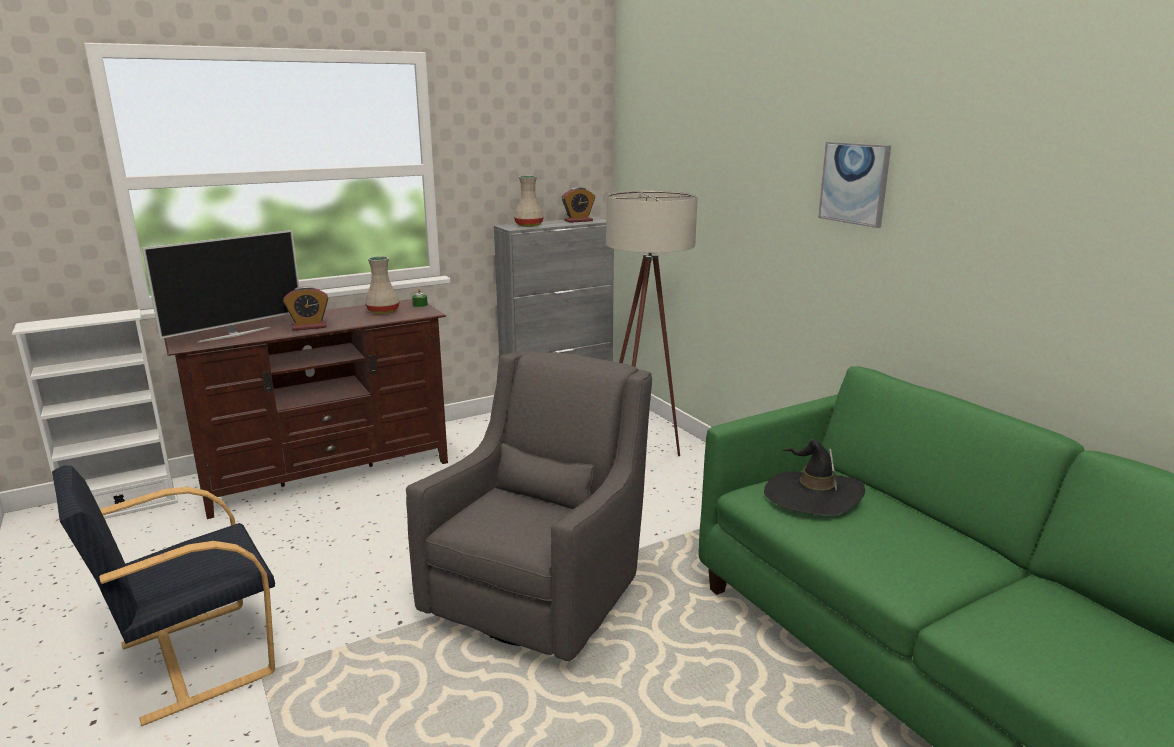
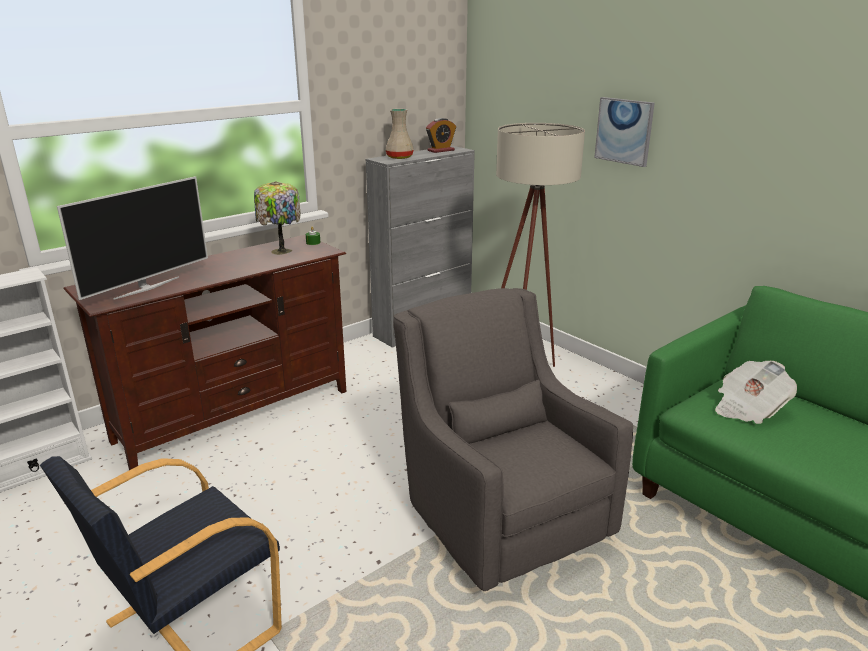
camera: 10 degrees left, 5 degrees up
alarm clock [283,286,329,331] -> none
beige vase [365,256,400,314] -> table lamp [254,181,301,255]
grey armchair [406,351,652,661] -> grey armchair turned 45 degrees counterclockwise [393,288,633,592]
black hat [764,439,865,516] -> newspaper [715,361,797,424]
picture [818,142,891,228] -> picture moved to [594,97,655,167]

